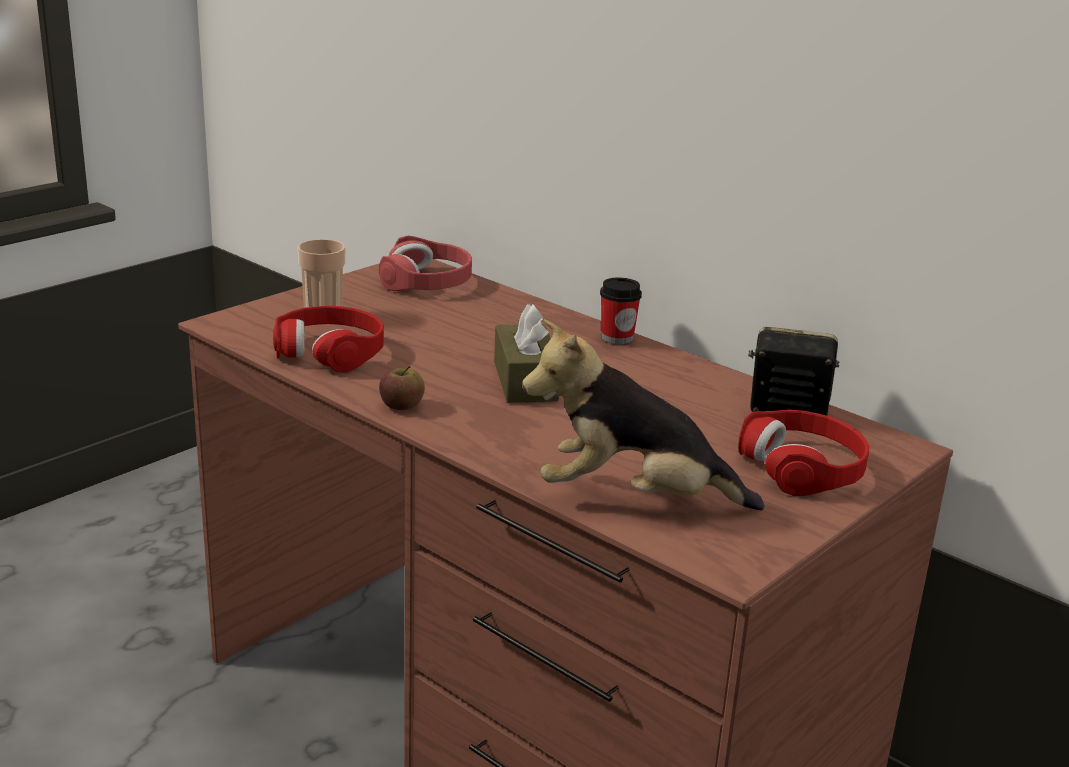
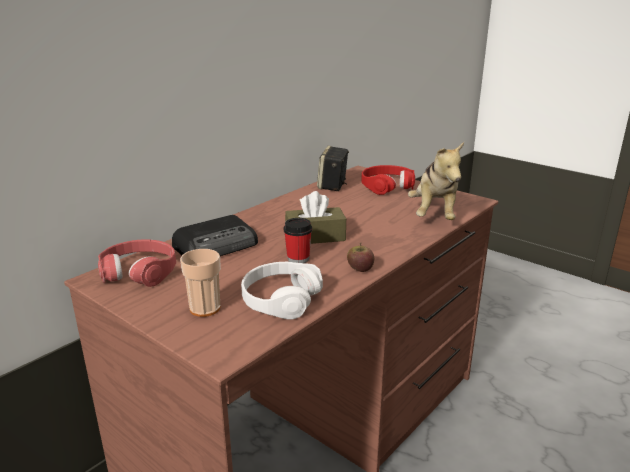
camera: 90 degrees left, 0 degrees up
red headphones [273,306,384,373] -> white headphones [241,262,323,320]
cup [600,277,642,344] -> cup moved to [284,218,312,263]
none -> radio [172,215,258,256]

